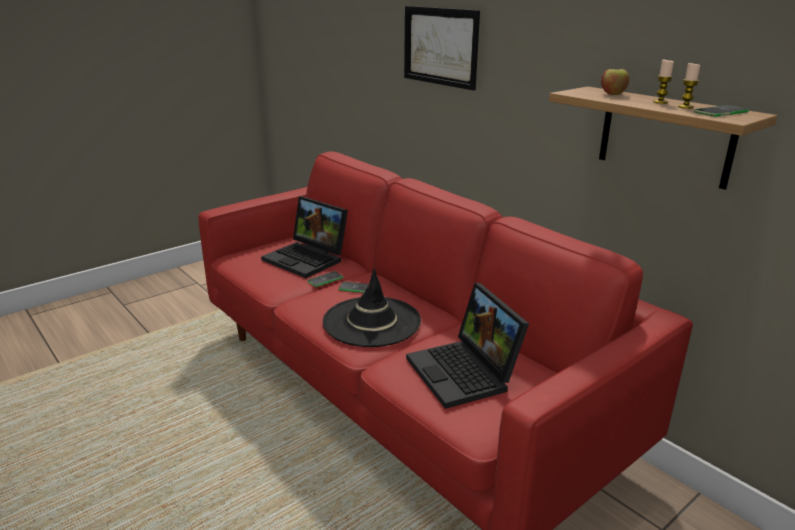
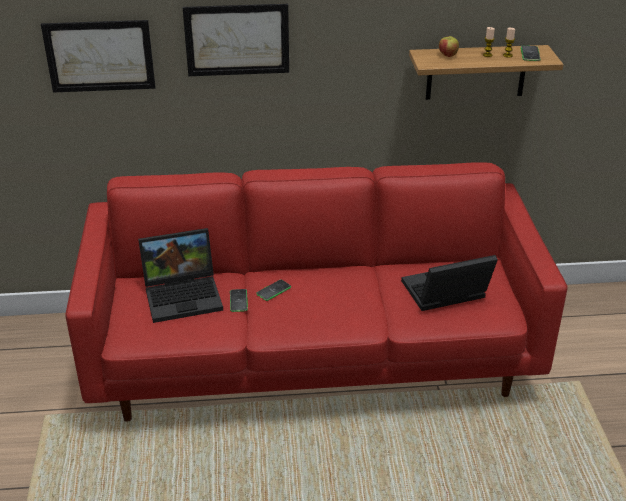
camera: 55 degrees left, 10 degrees up
black hat [323,268,421,347] -> none
laptop [406,283,529,409] -> laptop turned 150 degrees clockwise [401,255,498,311]
none -> picture [41,20,156,93]

